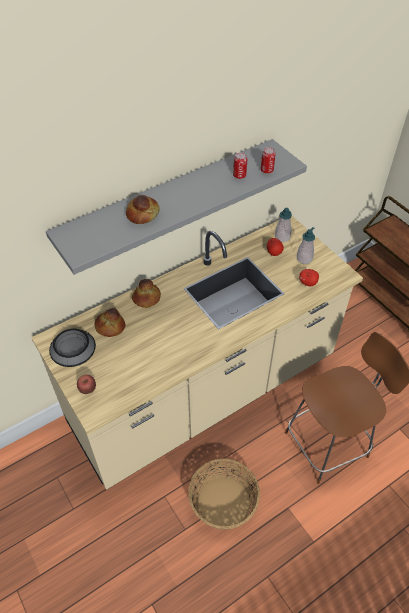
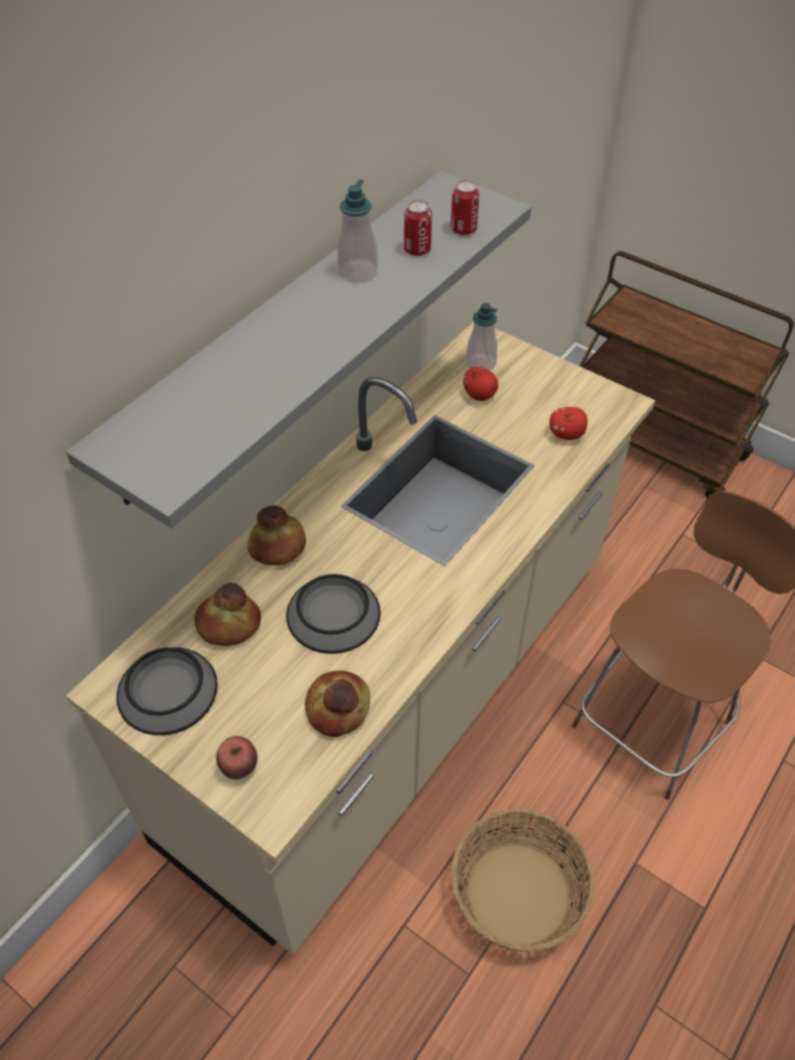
camera: 20 degrees left, 0 degrees up
bread [126,195,160,224] -> bread moved to [305,670,370,737]
soap dispenser [297,227,315,264] -> soap dispenser moved to [337,179,378,283]
none -> bowl [286,574,381,654]

